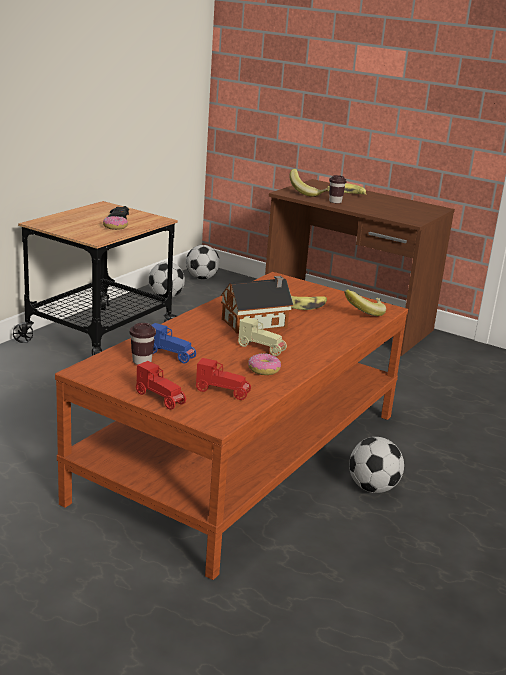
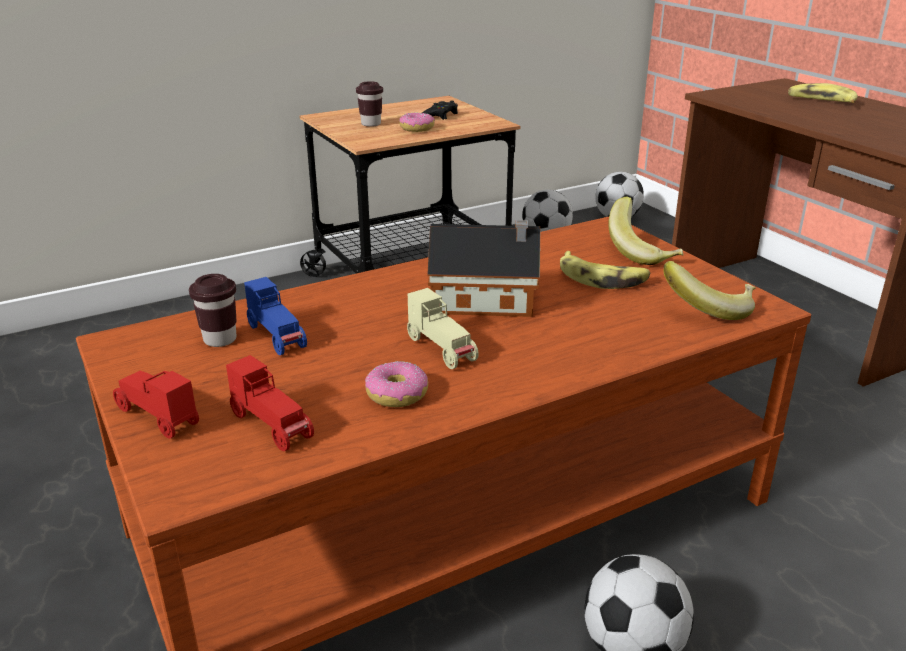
camera: 30 degrees right, 5 degrees up
red toy car [136,361,186,410] -> red toy car turned 150 degrees clockwise [113,371,199,439]
banana [289,169,328,197] -> banana moved to [609,196,683,265]
brown cup [329,175,347,203] -> brown cup moved to [356,81,383,127]

